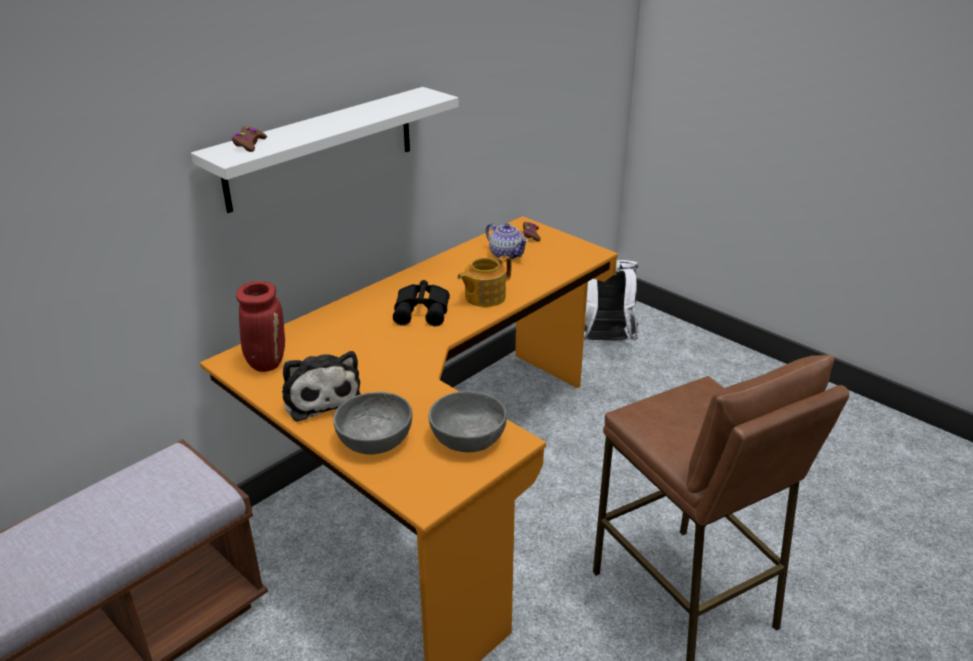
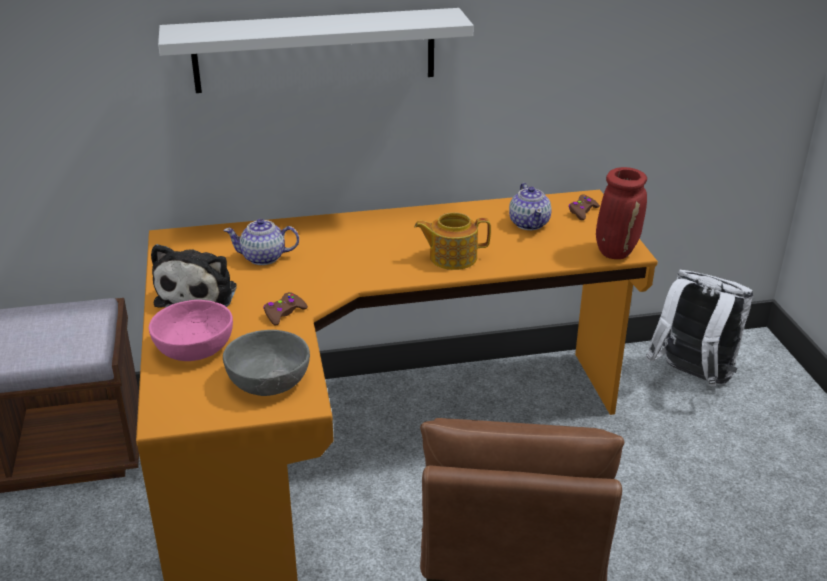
camera: 35 degrees right, 0 degrees up
brown game controller [232,127,267,152] -> brown game controller moved to [263,292,308,326]
red vase [236,281,285,372] -> red vase moved to [596,167,647,259]
grey bowl [333,392,412,455] -> pink bowl [149,300,233,361]
black binoculars [393,280,450,326] -> none
none -> teapot [224,219,299,265]

